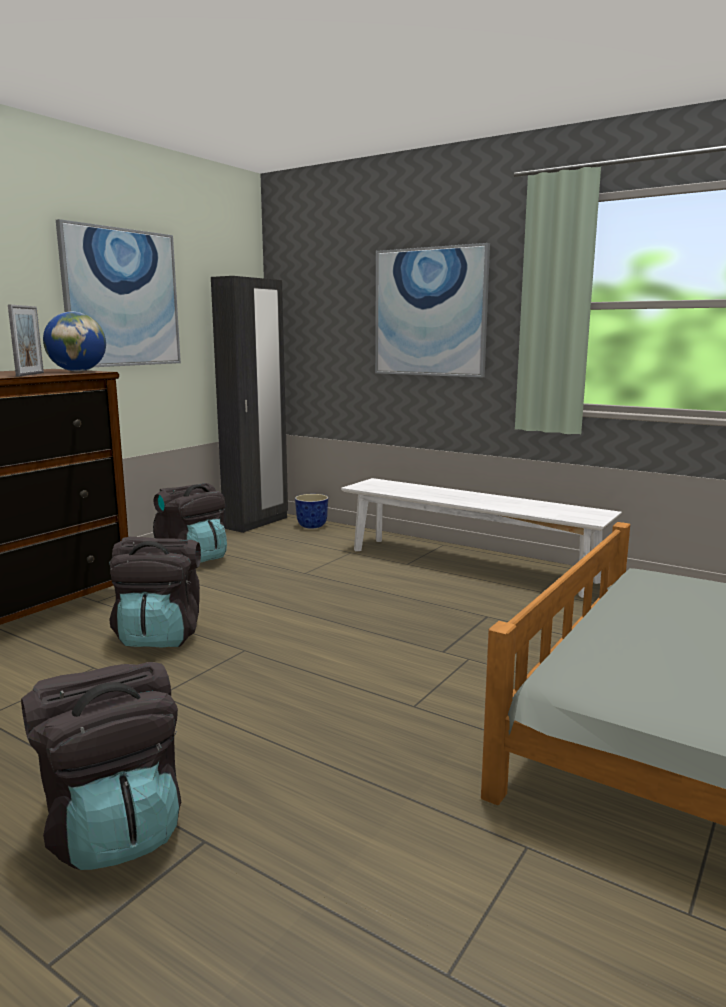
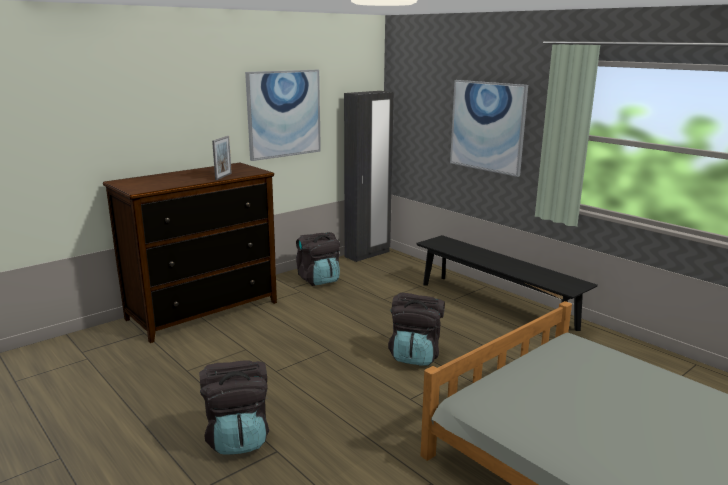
camera: 15 degrees right, 5 degrees up
globe [43,312,106,372] -> none
black backpack [109,537,201,648] -> black backpack moved to [388,293,445,366]
planter [295,494,328,529] -> none
white bench [341,478,622,598] -> black bench [416,235,598,331]

